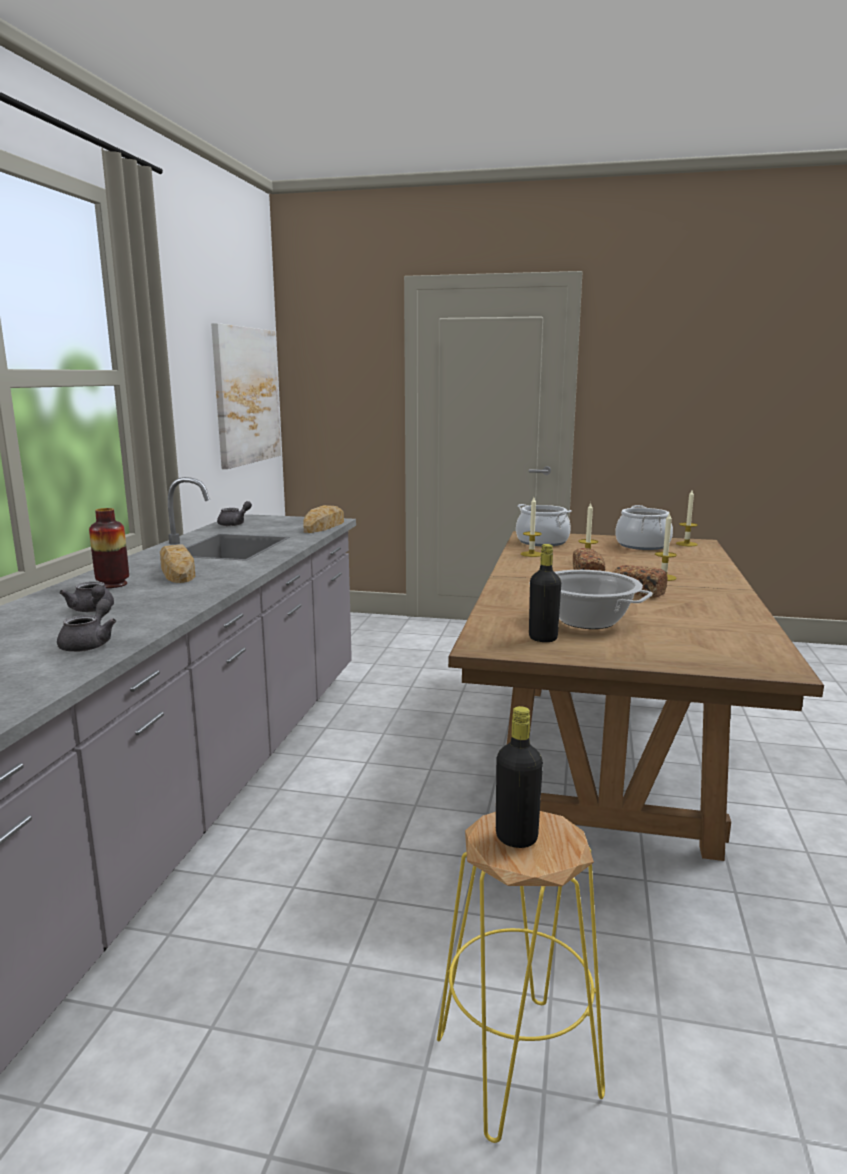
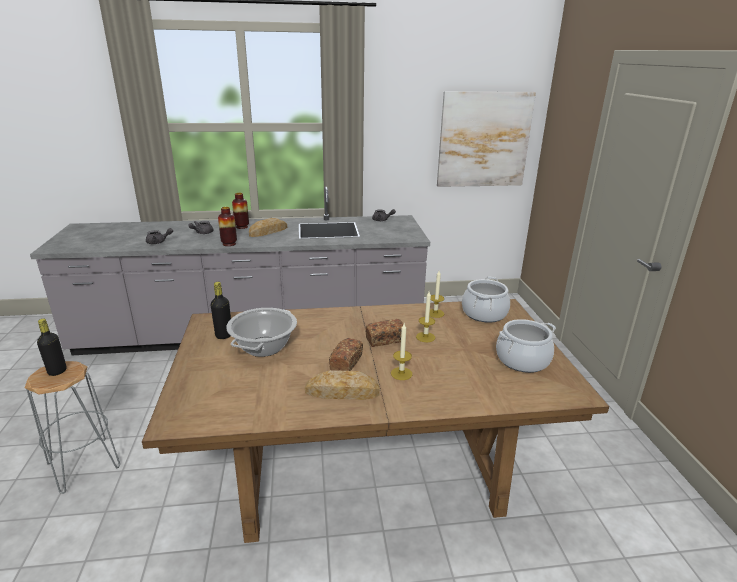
camera: 70 degrees right, 10 degrees up
bread [303,505,344,533] -> bread moved to [305,370,380,400]
yellow stool [437,811,605,1143] -> grey stool [25,361,120,494]
candle [676,490,698,546] -> none
none -> vase [218,207,237,246]

